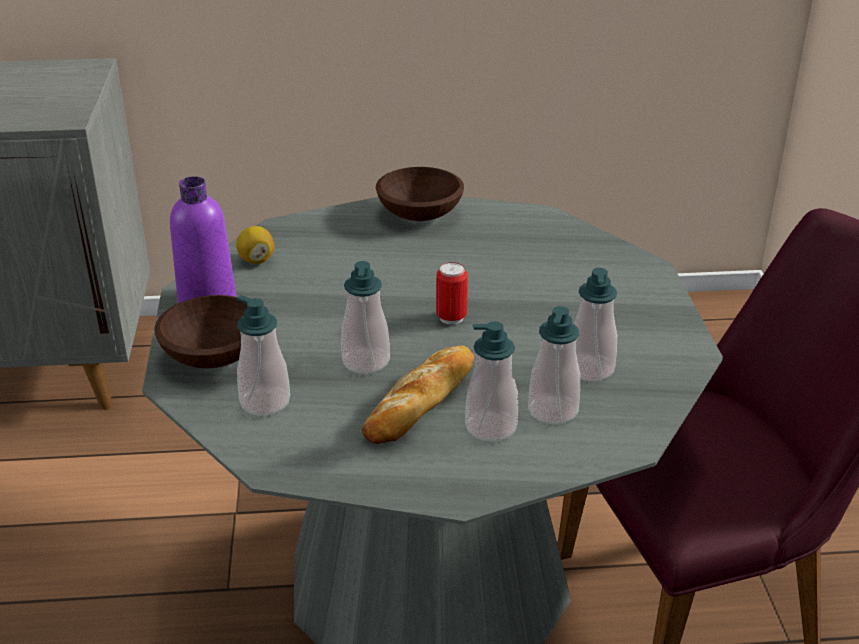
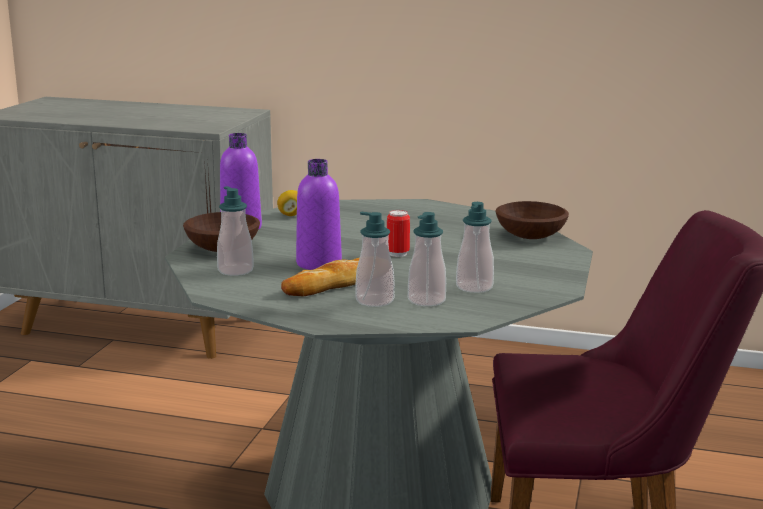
camera: 20 degrees right, 15 degrees down
soap dispenser [341,261,390,374] -> purple bottle [296,159,342,270]
brown bowl [376,167,464,221] -> brown bowl moved to [496,201,569,239]

